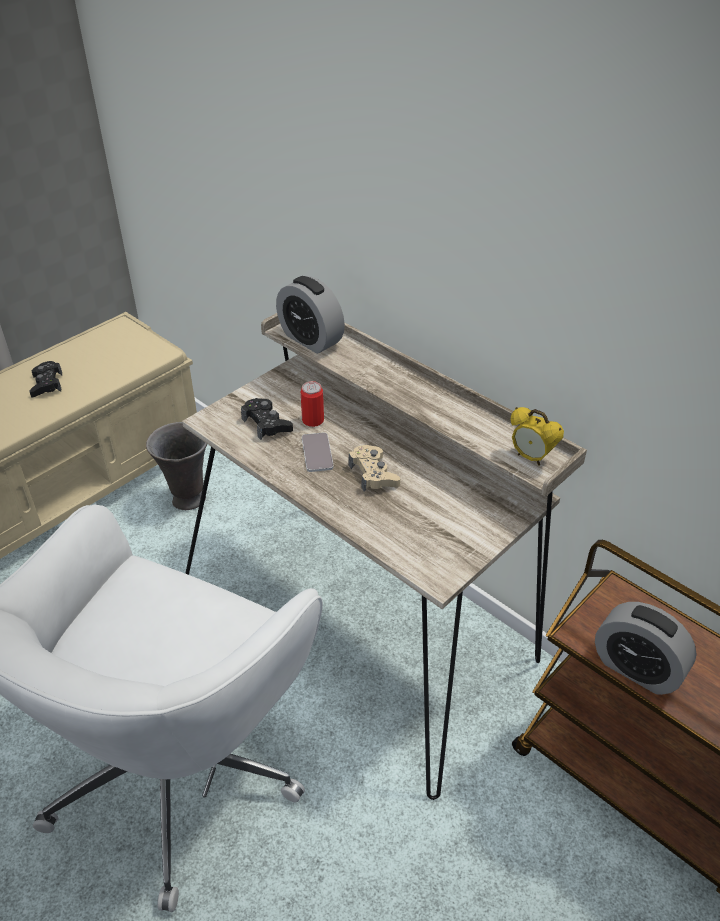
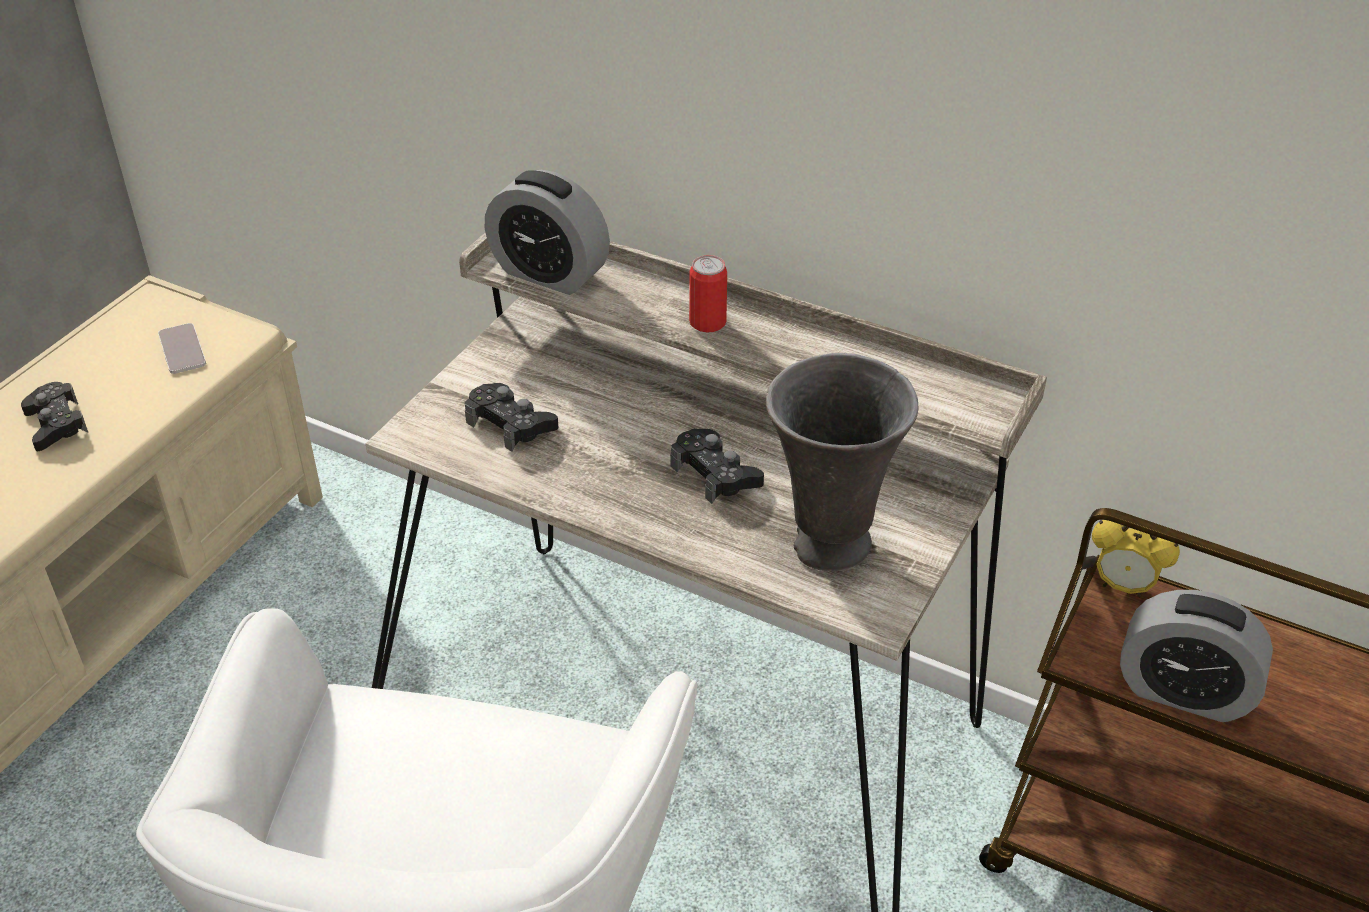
camera: 15 degrees left, 0 degrees up
grey vase [146,422,207,510] -> grey vase moved to [766,353,919,571]
can [301,381,324,427] -> can moved to [689,255,727,333]
phone [302,433,334,472] -> phone moved to [158,323,206,374]
beige game controller [349,445,400,492] -> black game controller [670,429,764,504]
alarm clock [511,407,564,466] -> alarm clock moved to [1092,520,1180,598]

